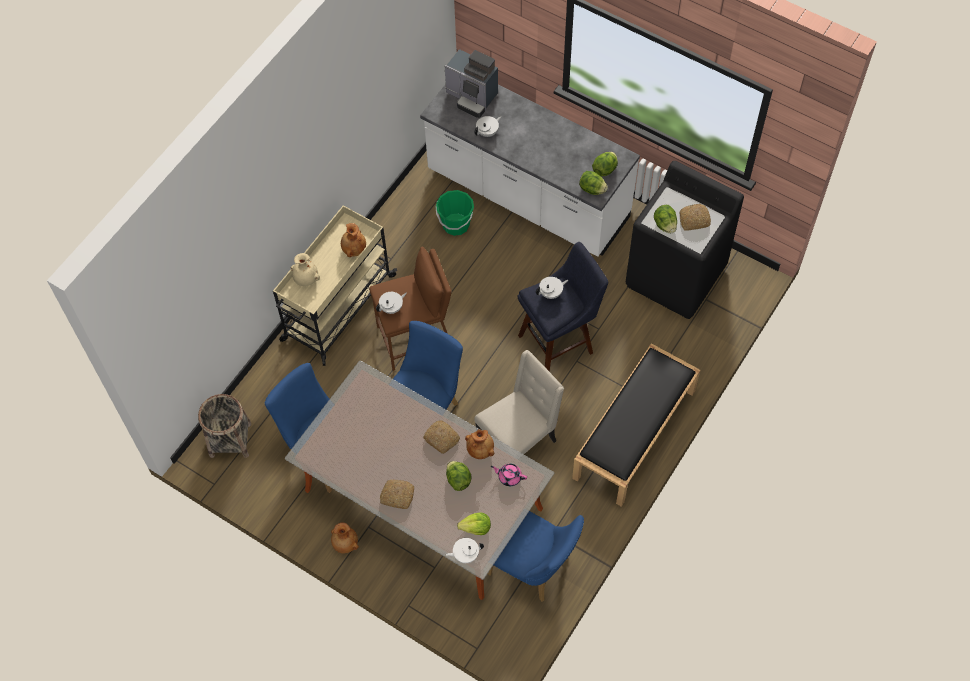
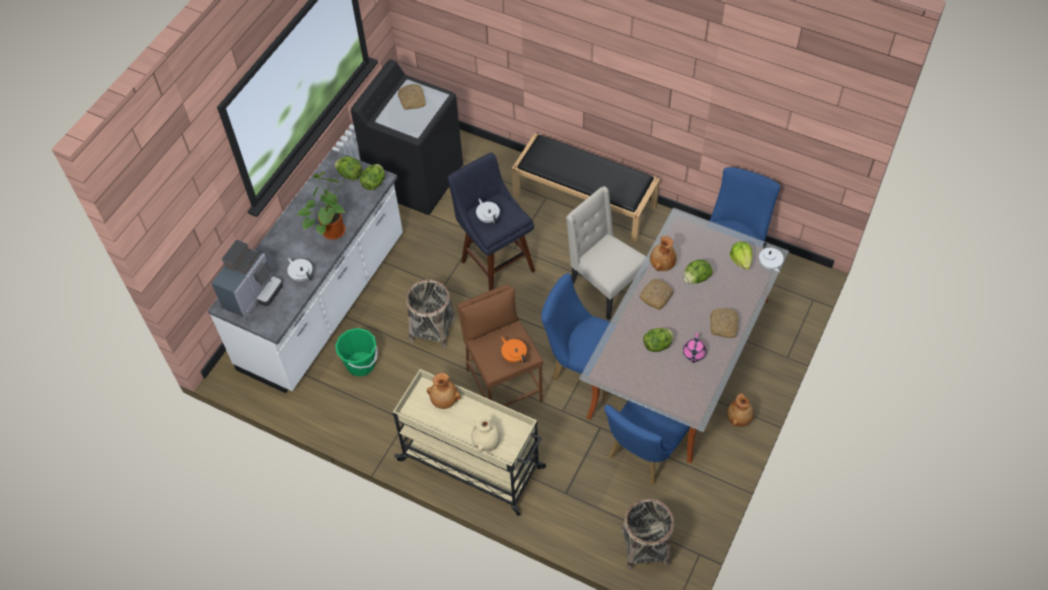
camera: 95 degrees left, 5 degrees down
white teapot [376,292,407,314] -> orange teapot [501,337,527,363]
pink teapot [491,464,527,486] -> pink teapot moved to [683,333,707,363]
lettuce [654,205,677,233] -> lettuce moved to [643,328,674,352]
none -> potted plant [297,171,351,240]
none -> basket [406,279,456,349]

